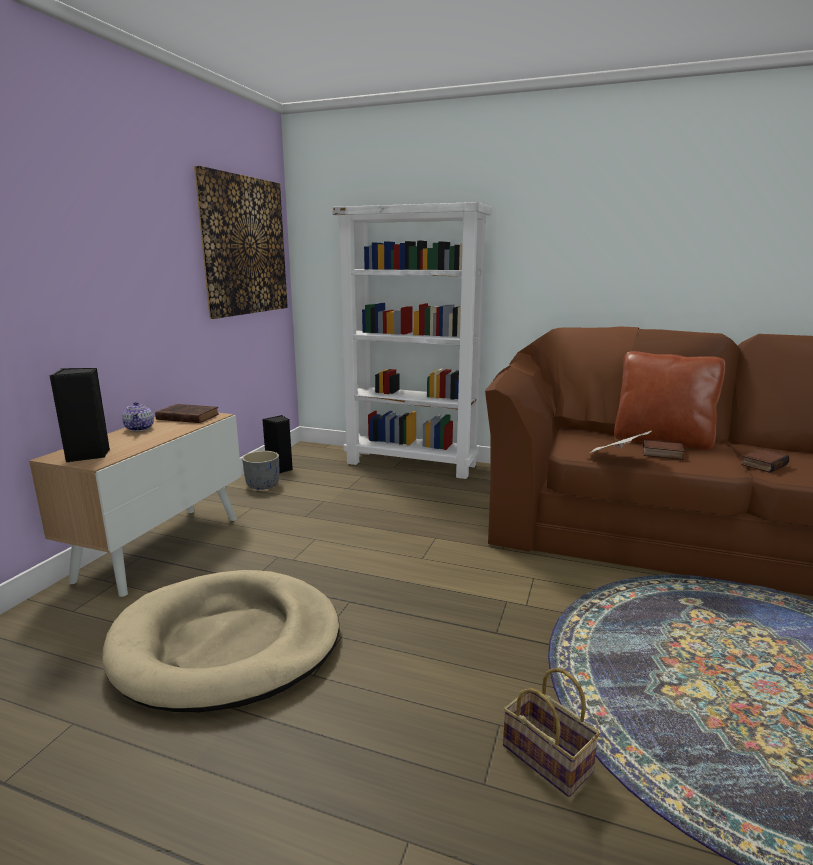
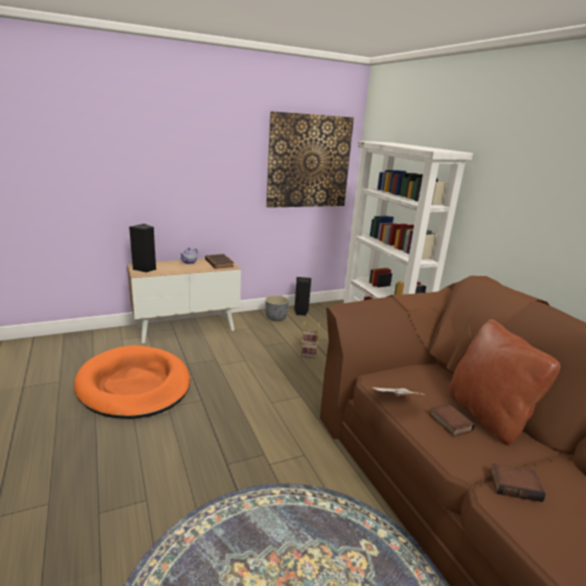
camera: 45 degrees right, 5 degrees up
beige dog bed [102,570,339,712] -> orange dog bed [74,345,190,419]
basket [503,668,600,797] -> basket moved to [301,321,320,358]

